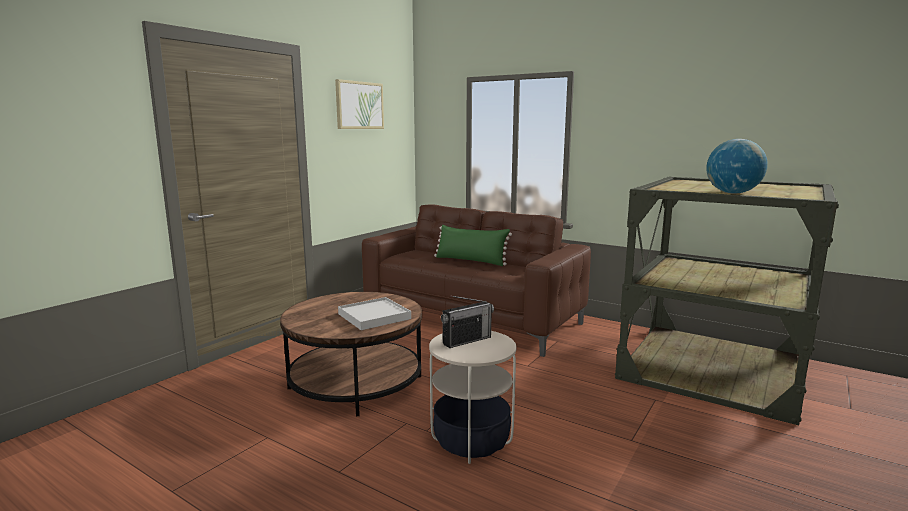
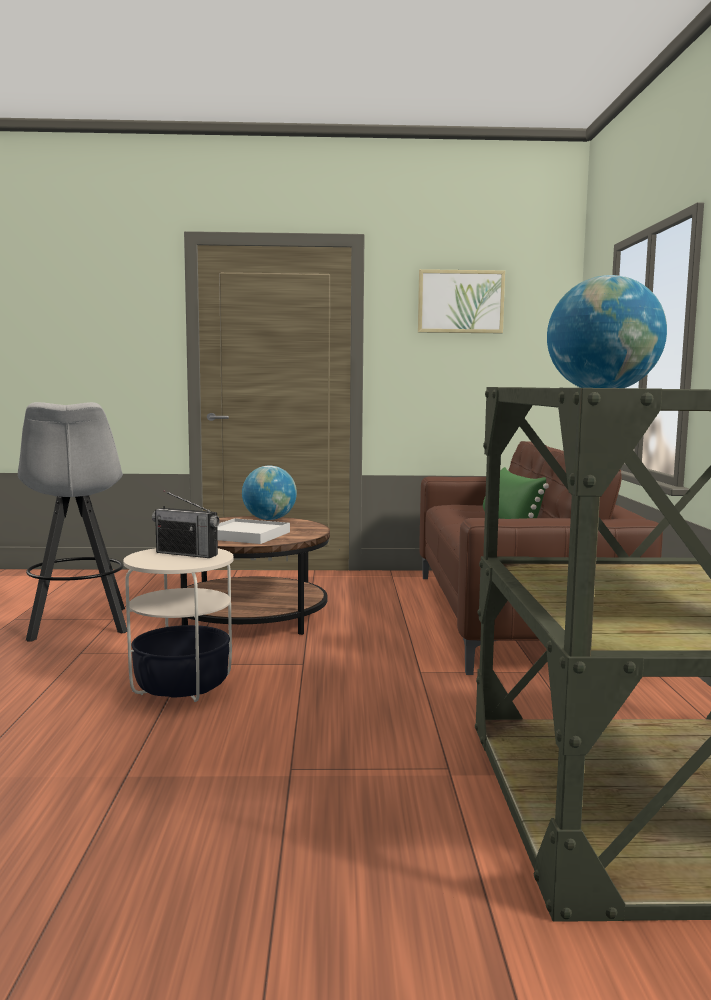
camera: 55 degrees right, 5 degrees down
none -> grey stool [18,402,127,642]
none -> globe [242,466,297,520]

